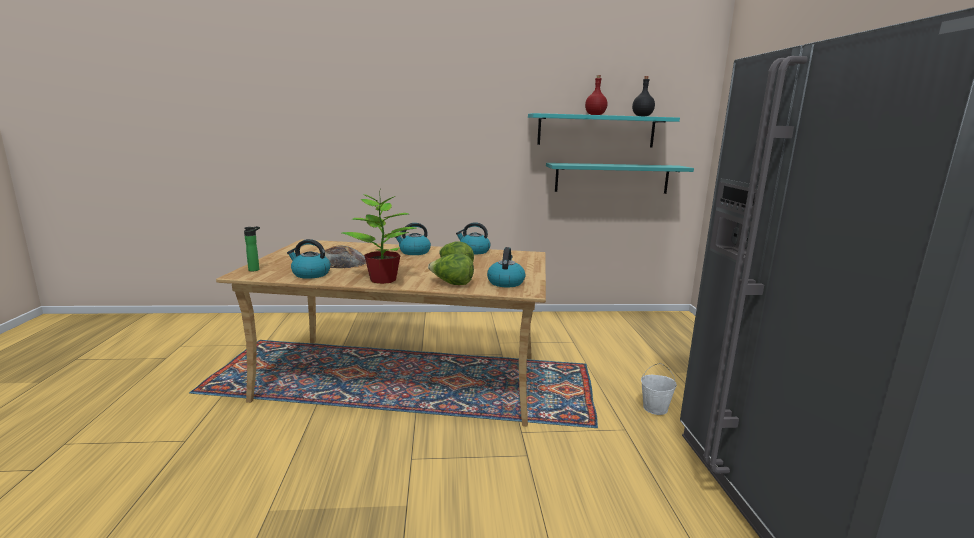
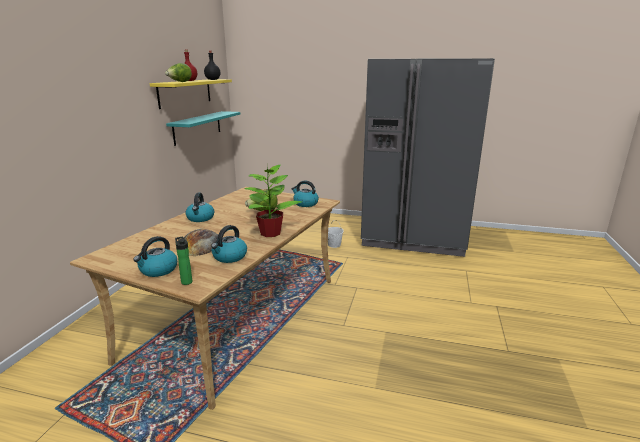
camera: 70 degrees left, 5 degrees up
lettuce [428,253,474,285] -> lettuce moved to [165,63,192,82]
kettle [456,222,491,254] -> kettle moved to [133,236,177,277]
turquoise shelf [528,113,680,147] -> yellow shelf [150,79,232,109]

